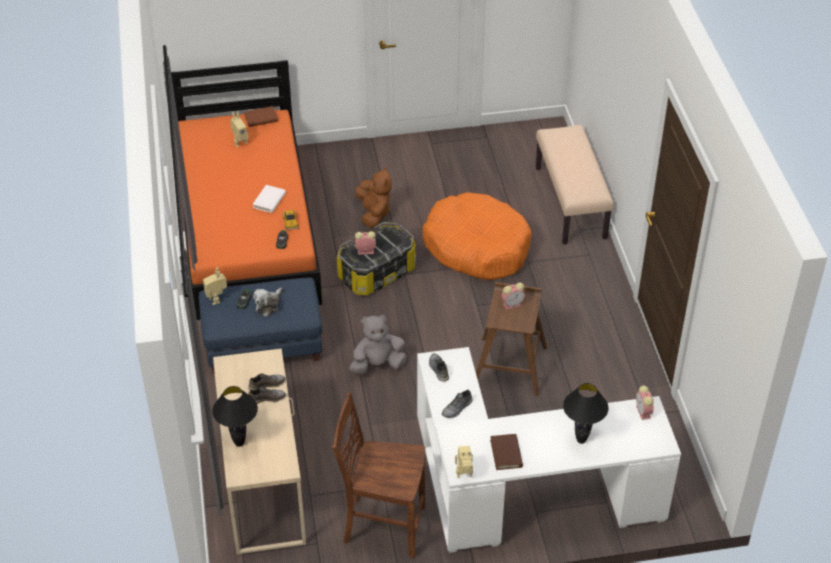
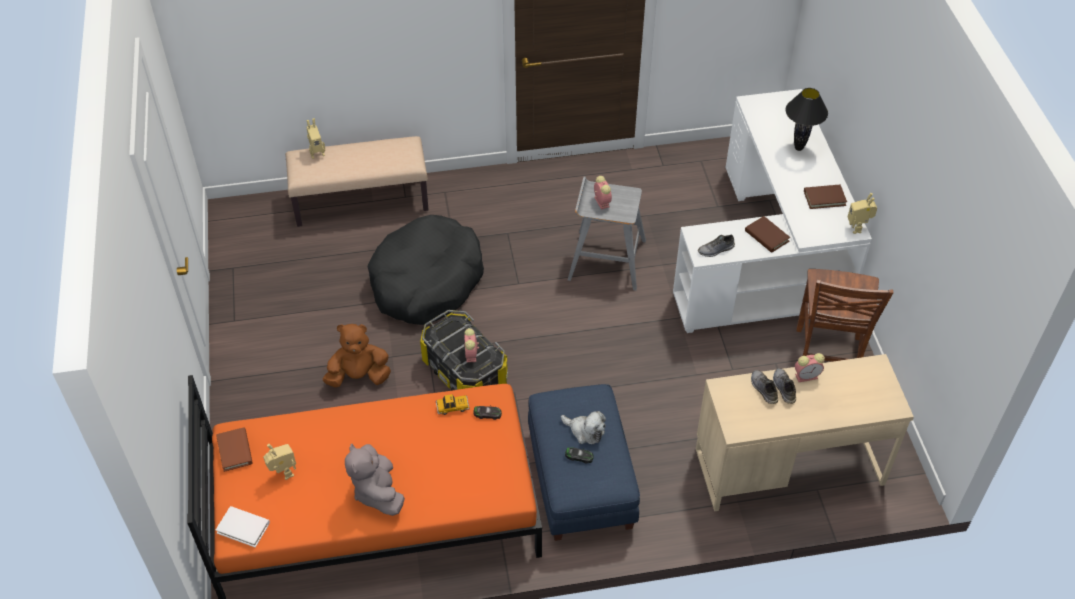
camera: 90 degrees left, 5 degrees up
toy robot [203,267,227,305] -> toy robot moved to [307,119,325,159]
black table lamp [212,386,258,447] -> none
white book [252,185,286,213] -> white book moved to [216,506,270,547]
grey plush toy [349,315,407,375] -> grey plush toy moved to [345,444,405,516]
orange dog bed [423,192,532,280] -> black dog bed [368,215,484,325]
grey shoe [442,390,473,418] -> brown book [745,216,790,253]
brown stool [476,282,547,396] -> grey stool [567,177,646,291]
alarm clock [636,385,654,420] -> alarm clock moved to [795,353,825,382]

